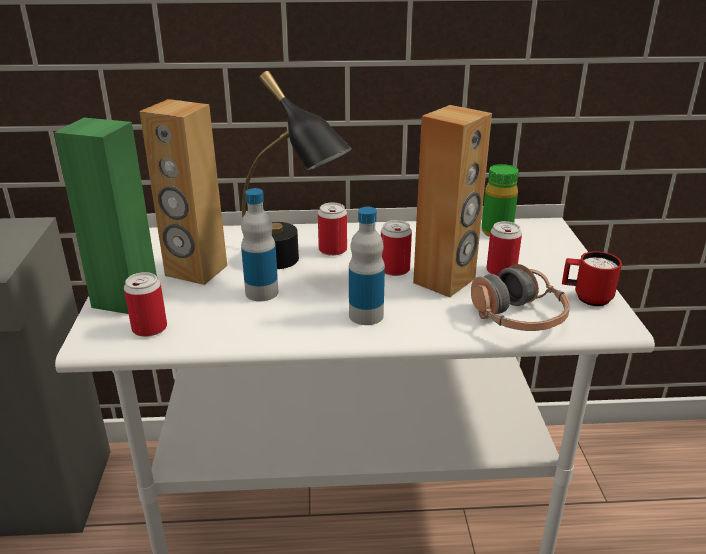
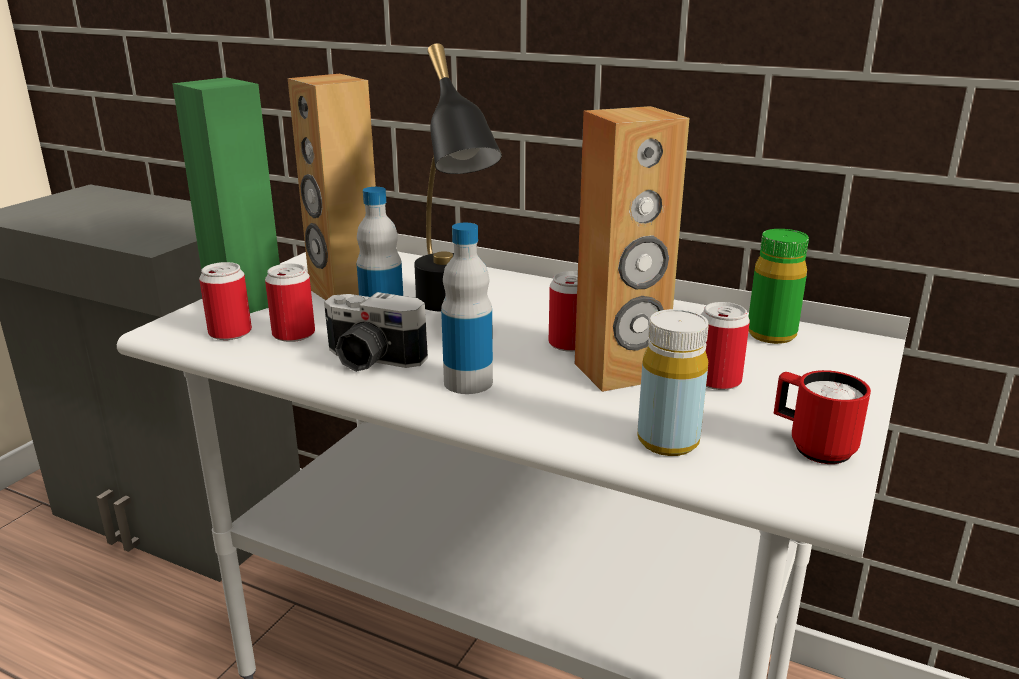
camera: 30 degrees right, 5 degrees down
can [318,203,347,256] -> can moved to [265,263,315,342]
headphones [471,264,570,331] -> yellow bottle [637,309,709,456]
none -> camera [324,292,428,372]

